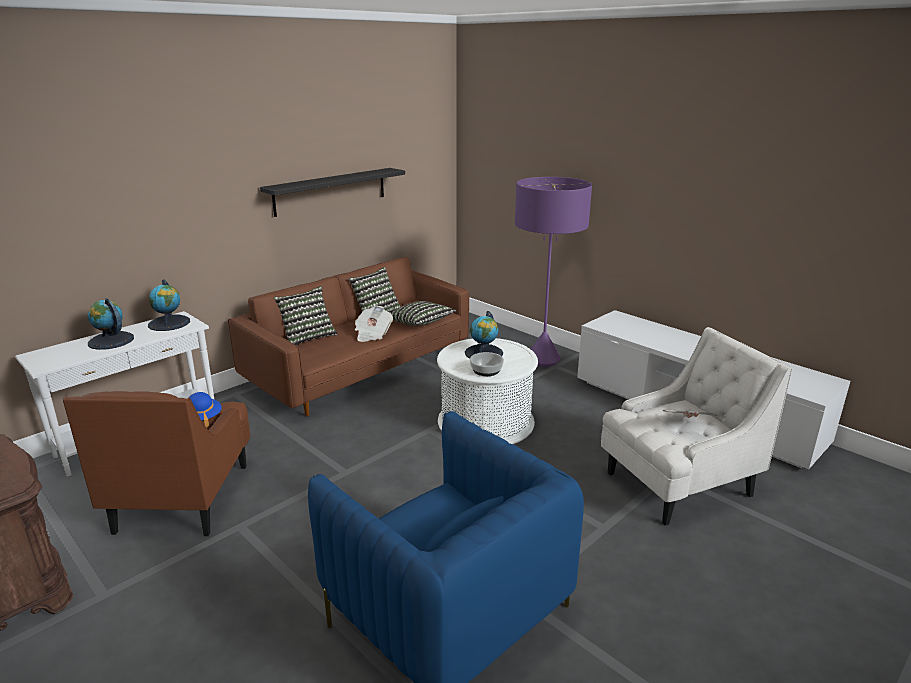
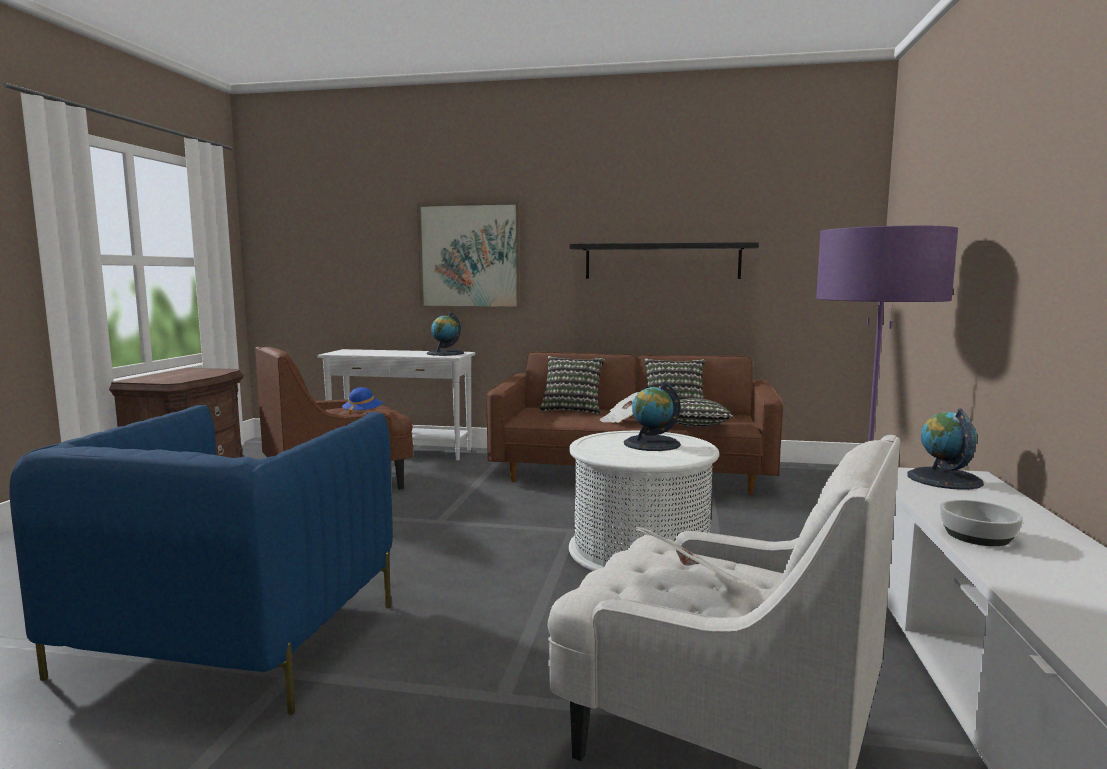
camera: 55 degrees right, 15 degrees down
globe [88,298,134,350] -> globe moved to [907,409,984,490]
bowl [470,352,504,376] -> bowl moved to [939,500,1023,546]
none -> picture [417,202,520,309]

